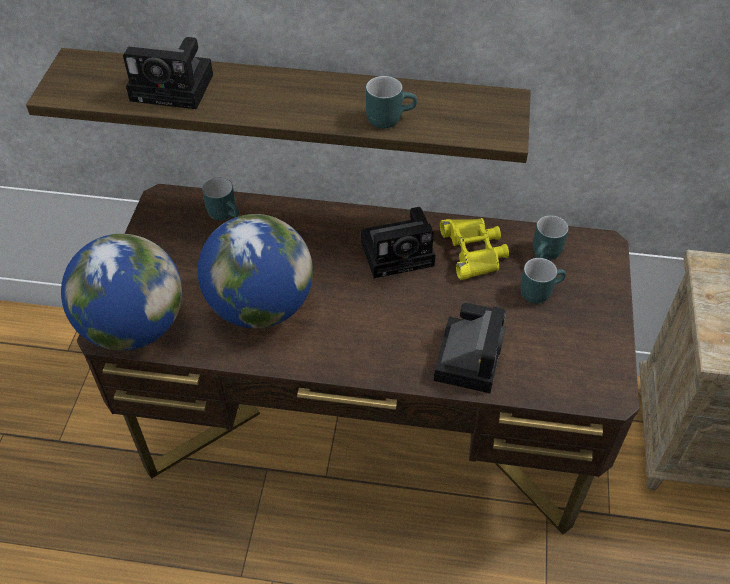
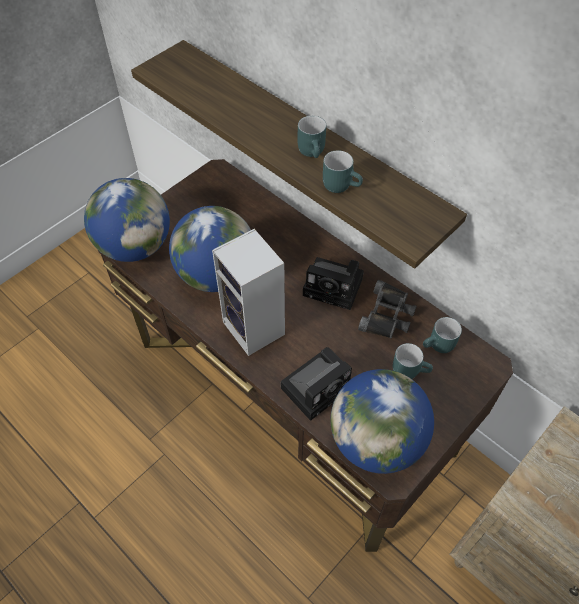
camera: 35 degrees right, 5 degrees up
camera [123,37,213,109] -> none
turquoise mug [202,178,239,221] -> turquoise mug moved to [297,116,326,158]
yellow binoculars [440,218,509,280] -> black binoculars [358,280,417,338]
none -> speaker [212,229,285,356]
none -> globe [331,369,434,474]

